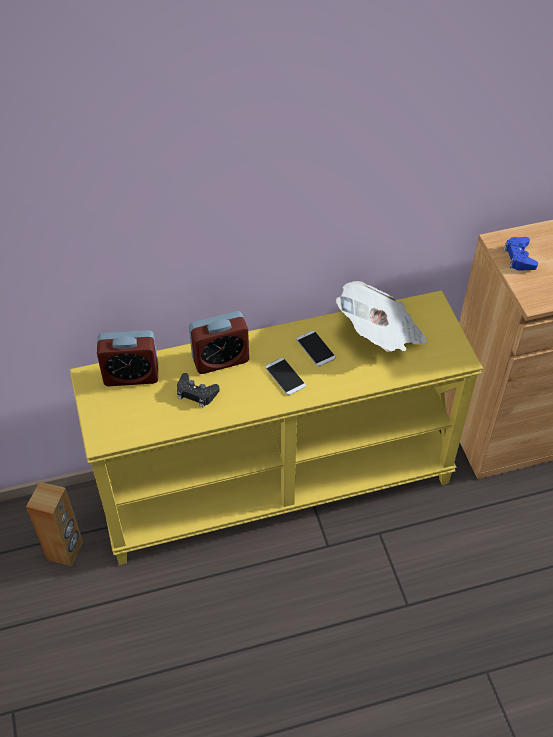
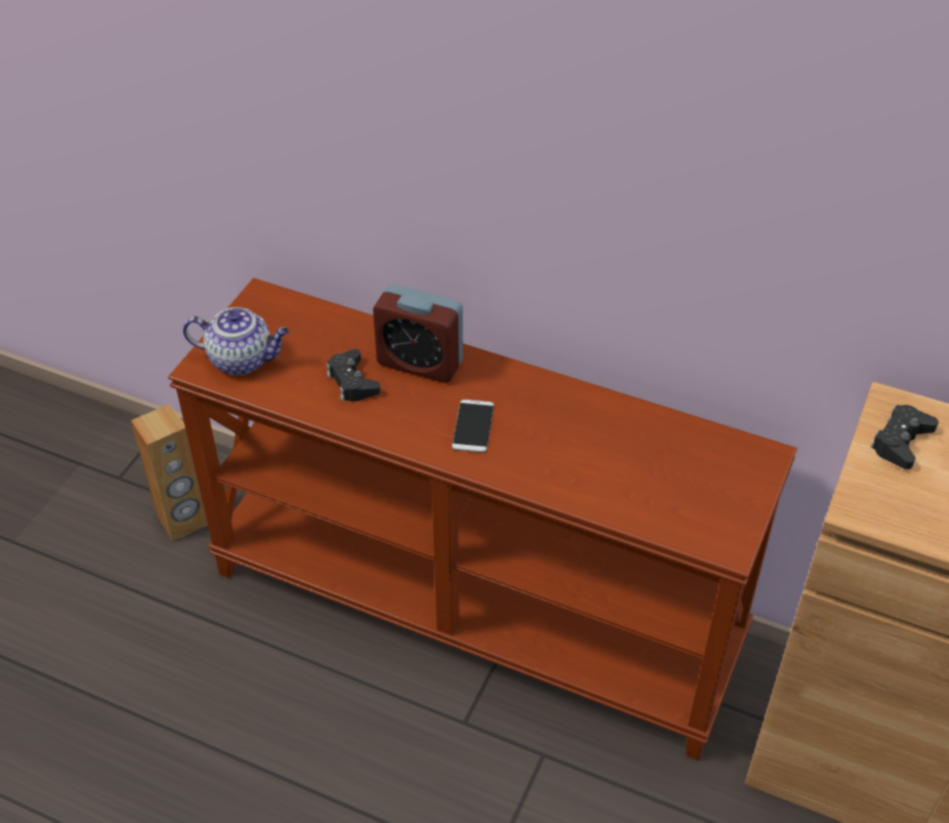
camera: 40 degrees right, 5 degrees down
yellow console table [70,290,483,565] -> brown console table [168,278,797,761]
alarm clock [97,330,158,386] -> none
phone [296,330,336,366] -> none
newspaper [336,281,427,352] -> none
blue game controller [504,237,538,271] -> black game controller [870,405,939,469]
none -> teapot [183,307,289,375]

